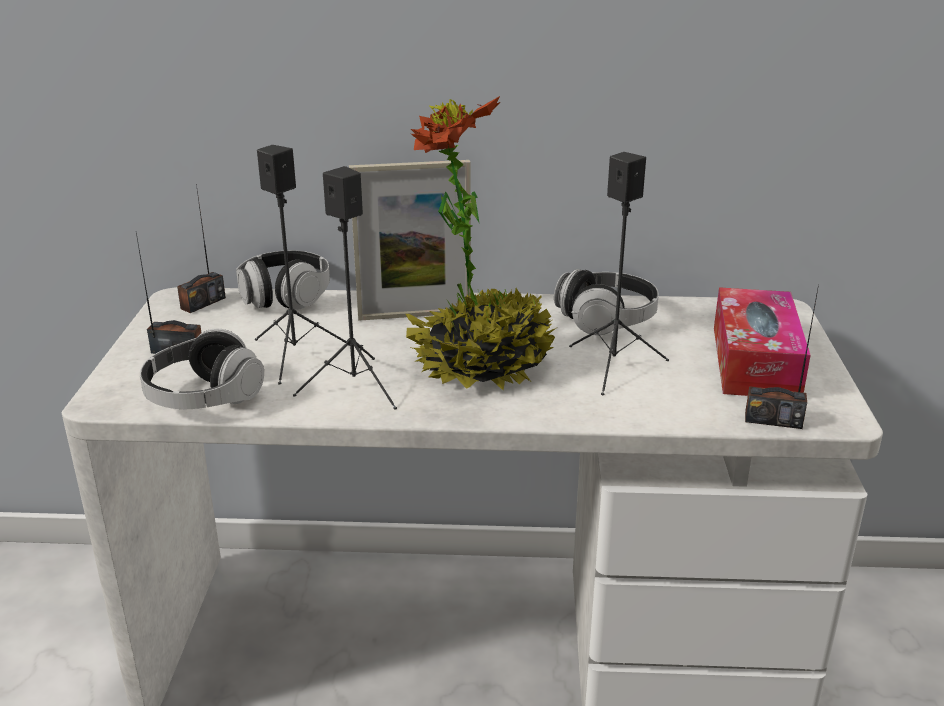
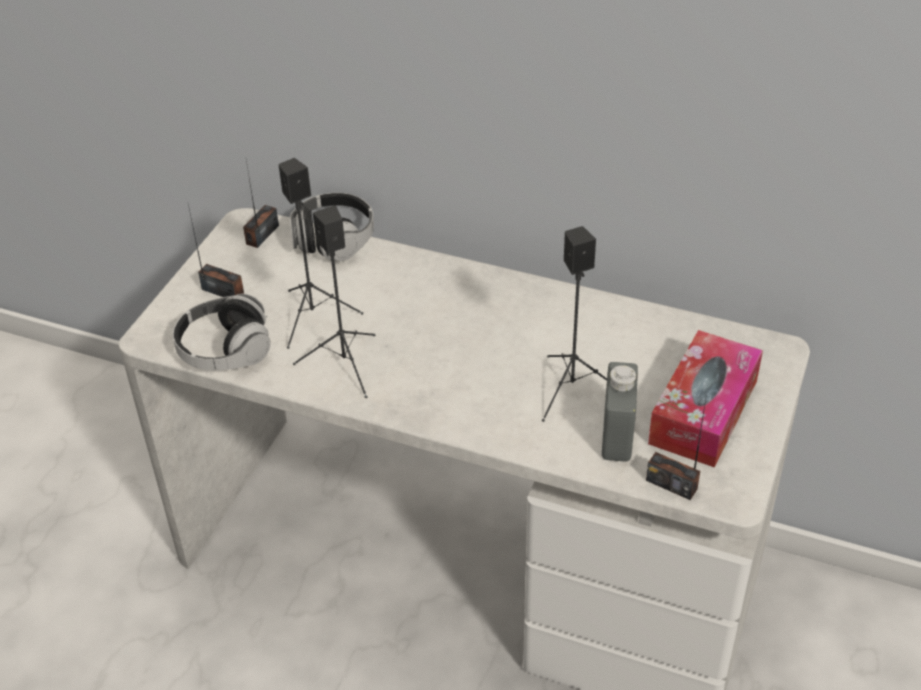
camera: 20 degrees right, 15 degrees up
radio [177,183,226,313] -> radio turned 150 degrees clockwise [243,160,279,248]
picture frame [349,160,471,321] -> none
potted plant [406,96,556,390] -> none
headphones [554,269,659,335] -> none
none -> grey bottle [602,362,638,462]

